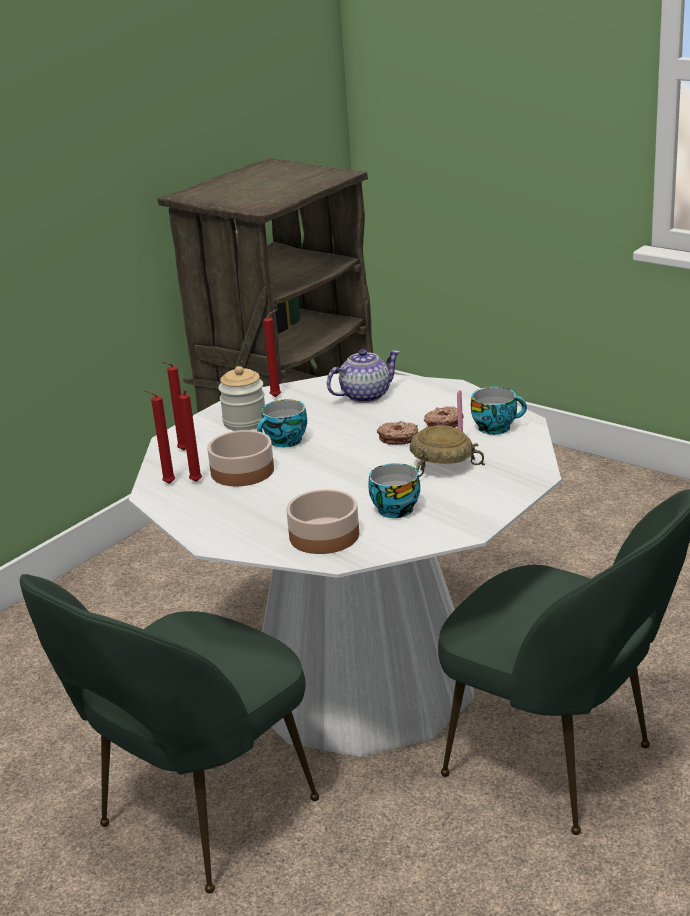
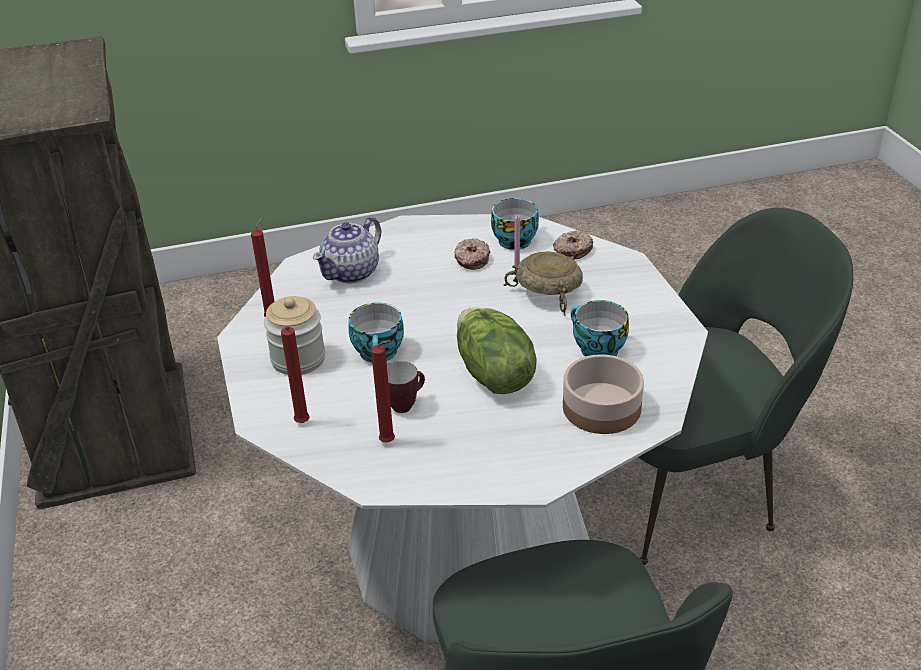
camera: 55 degrees left, 10 degrees up
red candle [144,390,175,484] -> none
bowl [207,430,274,486] -> mug [387,361,425,413]
teapot [327,349,400,403] -> teapot turned 150 degrees counterclockwise [313,217,381,284]
donut [377,421,418,445] -> donut moved to [553,231,593,260]
none -> lettuce [457,307,537,394]

